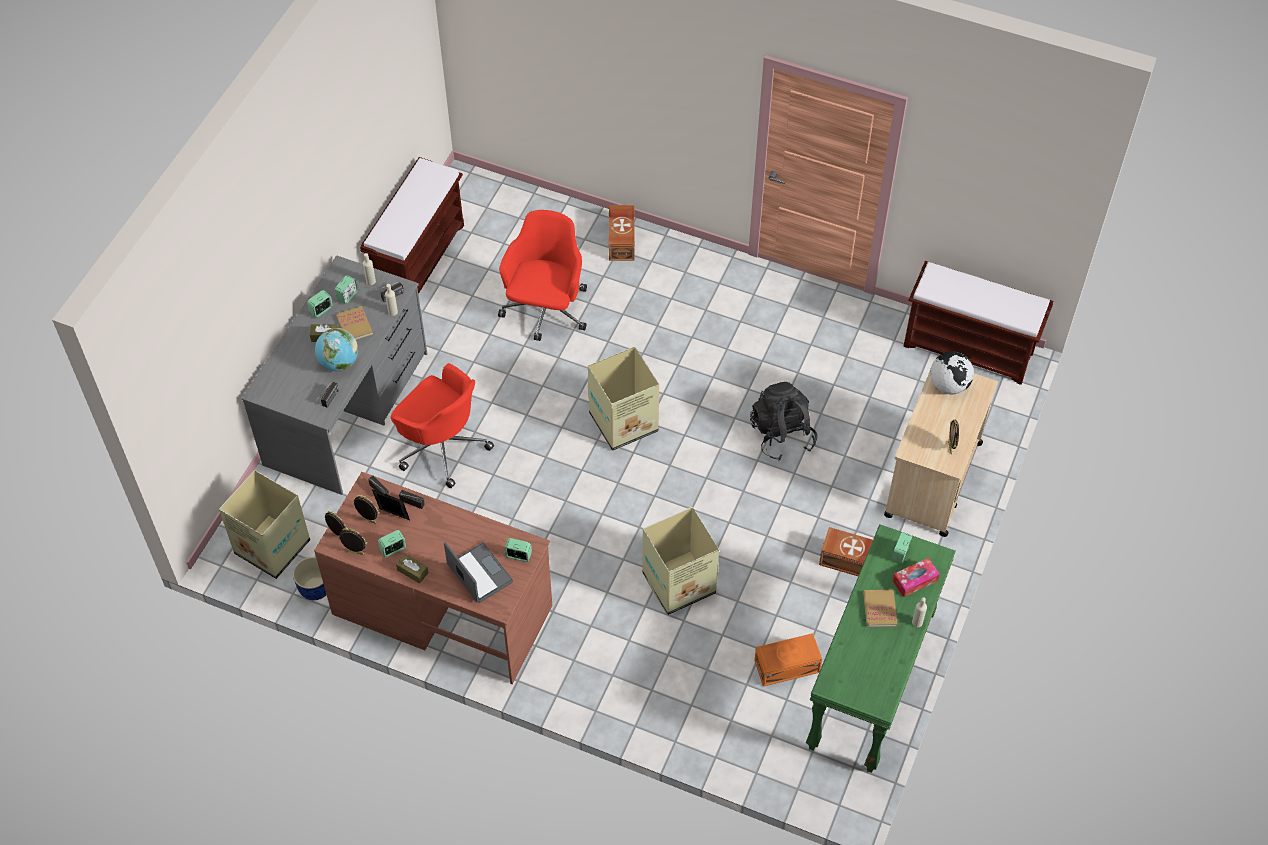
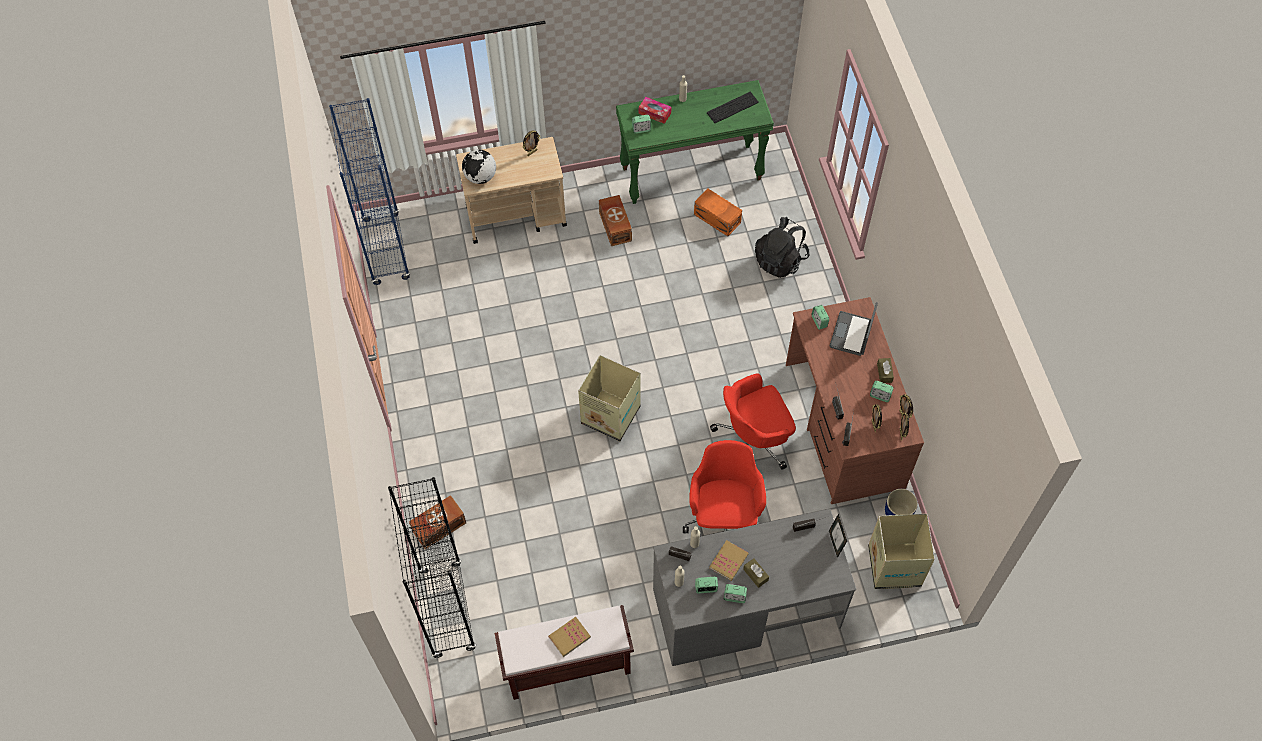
camera: 125 degrees left, 5 degrees up
globe [315,328,358,371] -> none
picture frame [372,489,410,520] -> picture frame moved to [829,514,847,558]
red office chair [498,210,587,341] -> red office chair moved to [710,373,796,470]
cardboard box [642,507,719,615] -> none
black backpack [750,382,817,460] -> black backpack moved to [755,217,810,278]
book [863,590,898,627] -> book moved to [548,617,591,657]
brown bench [903,261,1053,385] -> blue bookcase [329,98,410,285]
none -> black bookcase [388,477,476,659]
none -> keyboard [707,92,759,123]

